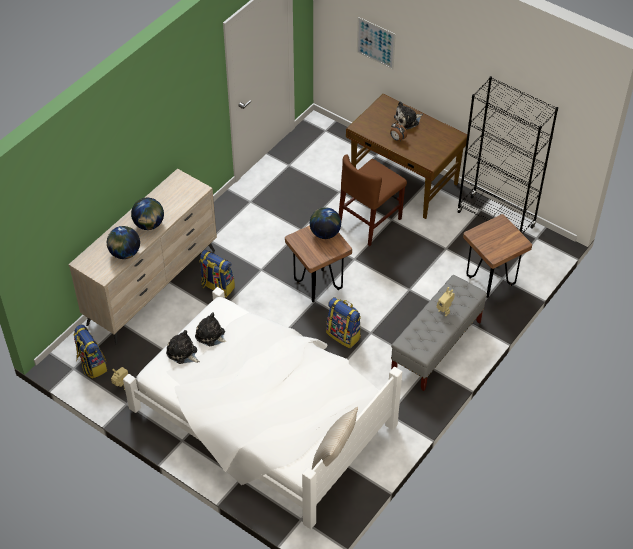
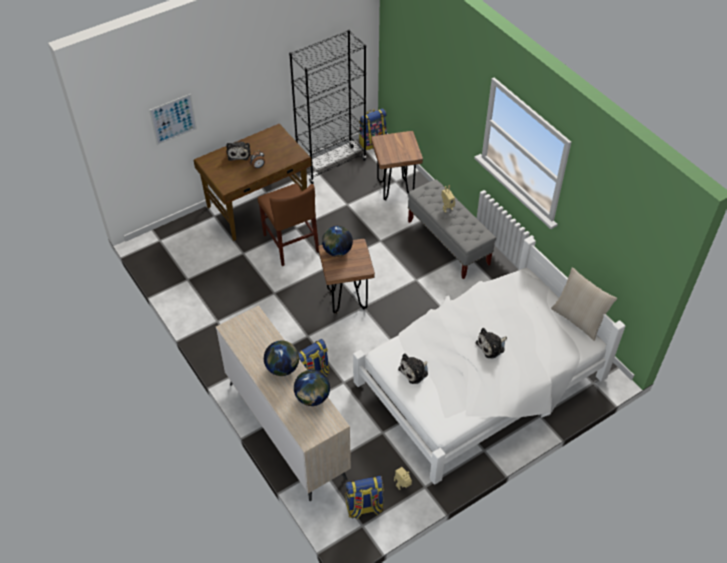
camera: 70 degrees left, 0 degrees up
plush toy [166,330,200,364] -> plush toy moved to [476,328,507,358]
backpack [326,297,361,348] -> backpack moved to [359,108,387,150]

